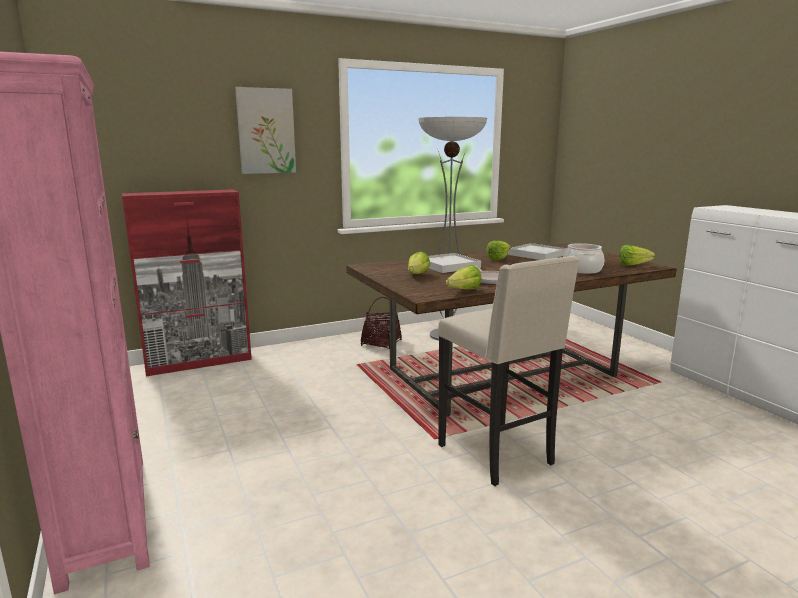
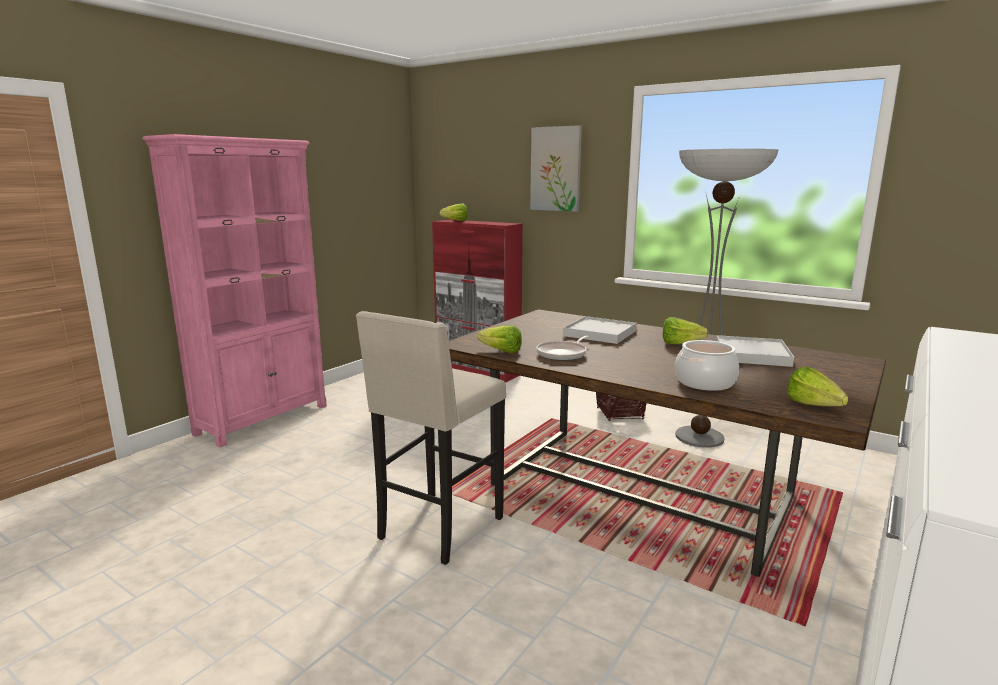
camera: 60 degrees right, 0 degrees up
lettuce [408,252,430,274] -> lettuce moved to [439,204,467,221]

